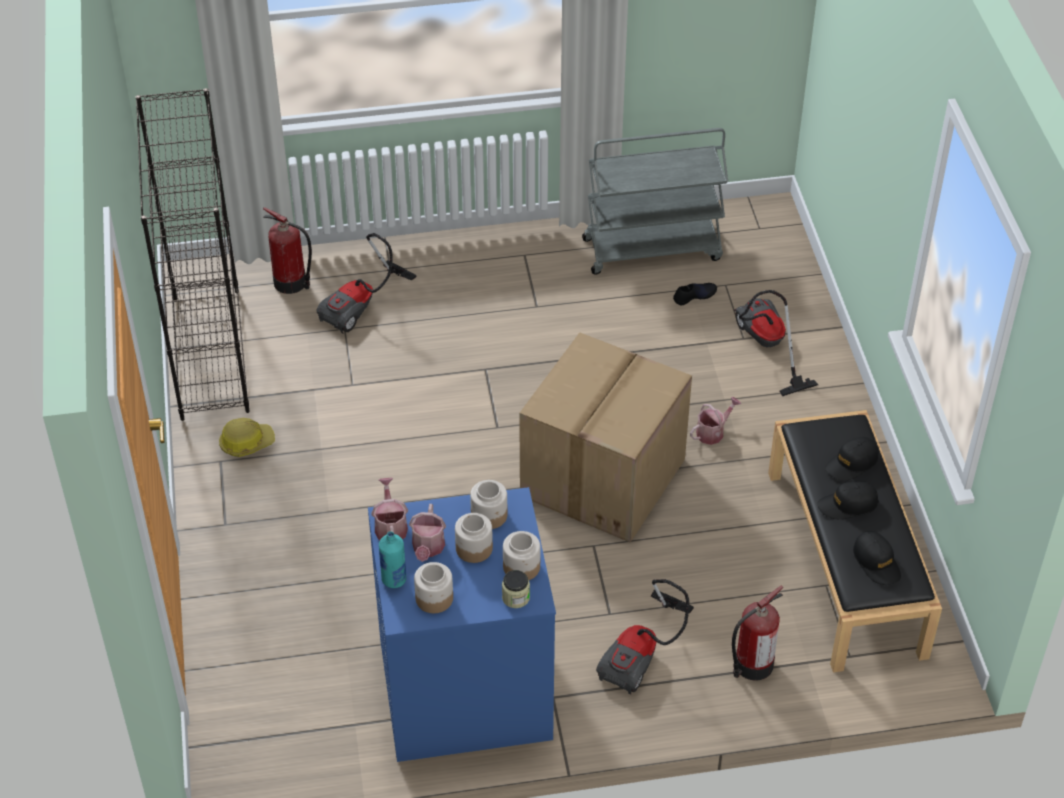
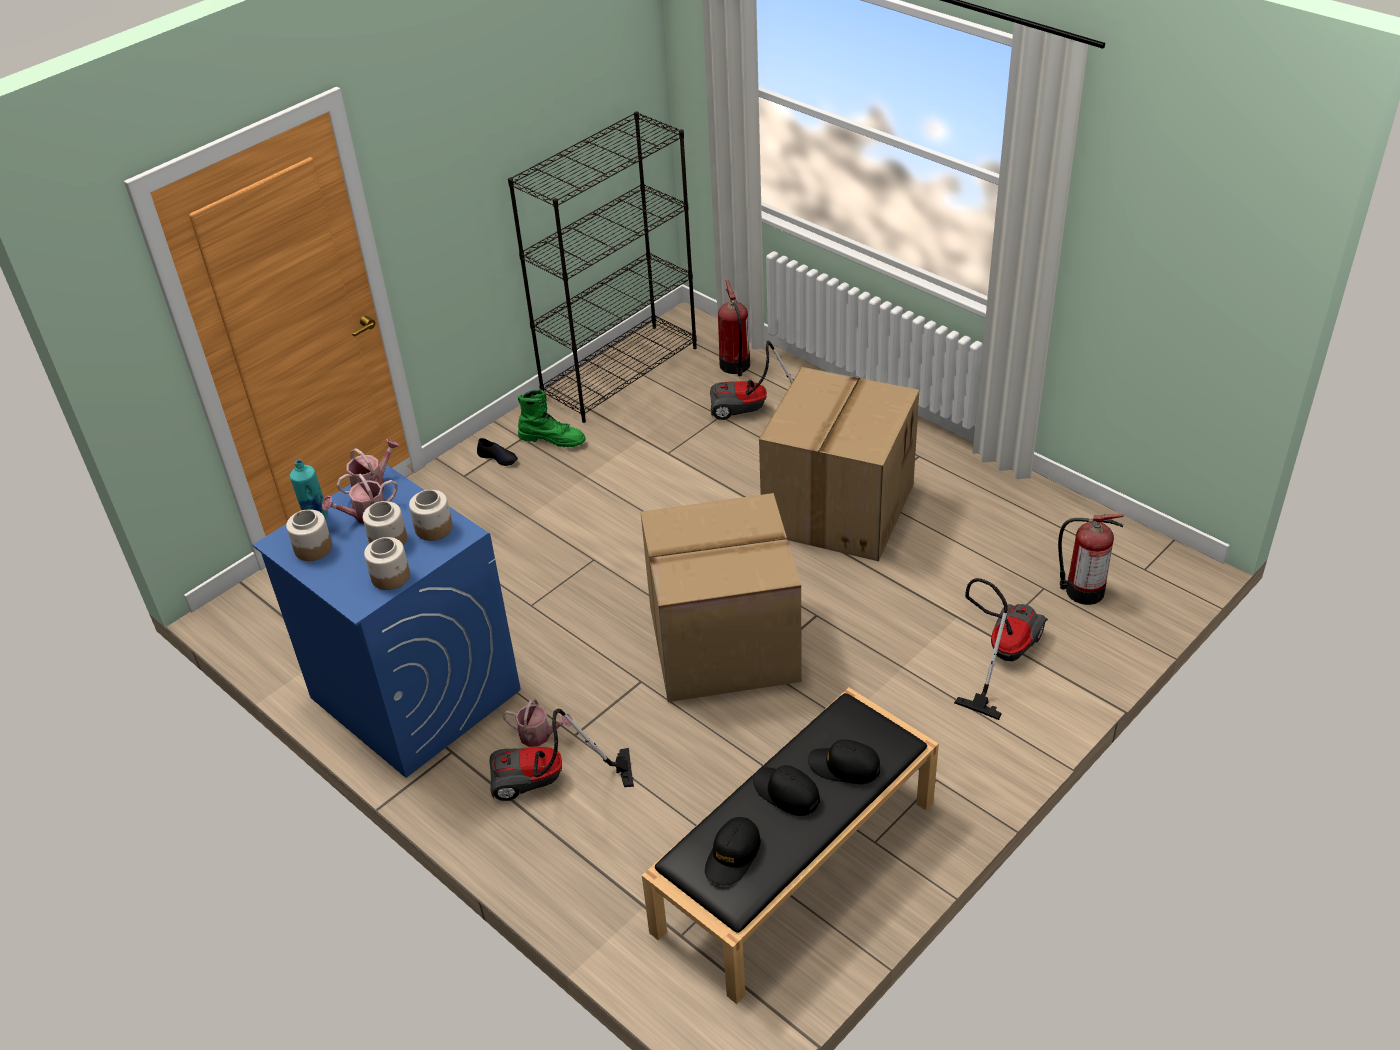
camera: 55 degrees right, 5 degrees down
hard hat [219,418,275,457] -> green boot [518,389,586,447]
jar [502,570,530,608] -> none
grey cart [582,128,728,275] -> none
black shoe [673,283,717,305] -> black shoe moved to [477,438,518,466]
watering can [690,397,741,445] -> watering can moved to [503,698,572,747]
fire extinguisher [732,586,783,681] -> fire extinguisher moved to [1058,514,1124,605]
none -> cardboard box [759,367,919,561]

